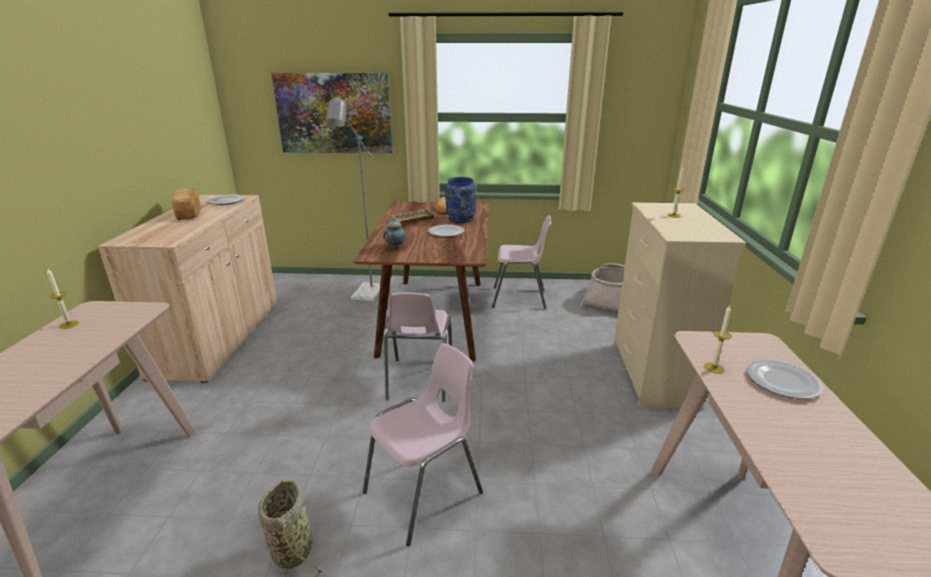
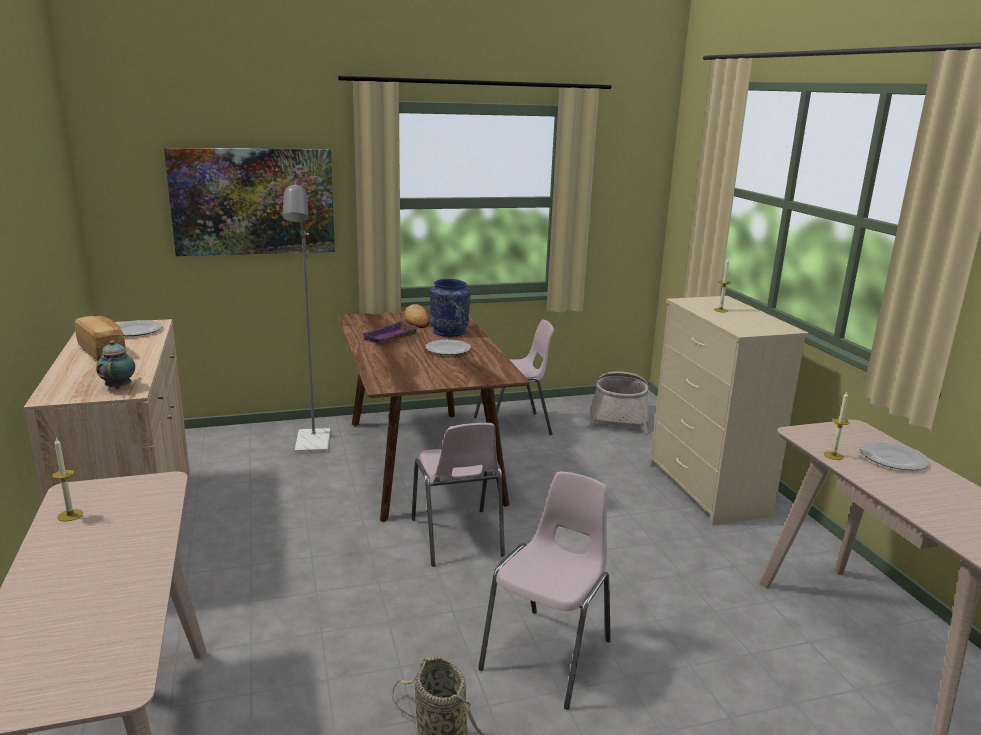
camera: 20 degrees left, 5 degrees down
teapot [383,218,406,249] -> teapot moved to [96,340,135,389]
beige tray [391,208,436,224] -> purple tray [362,321,419,344]

